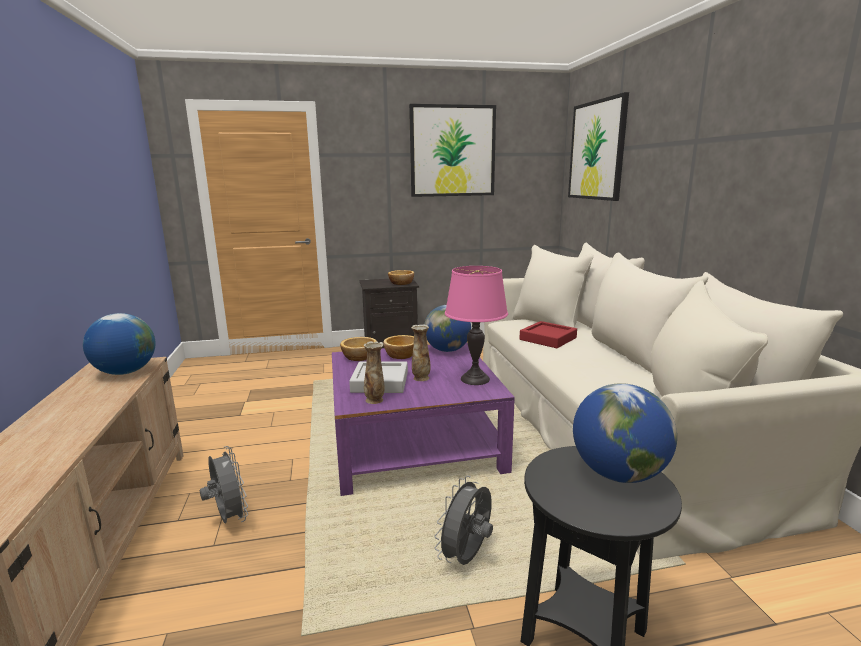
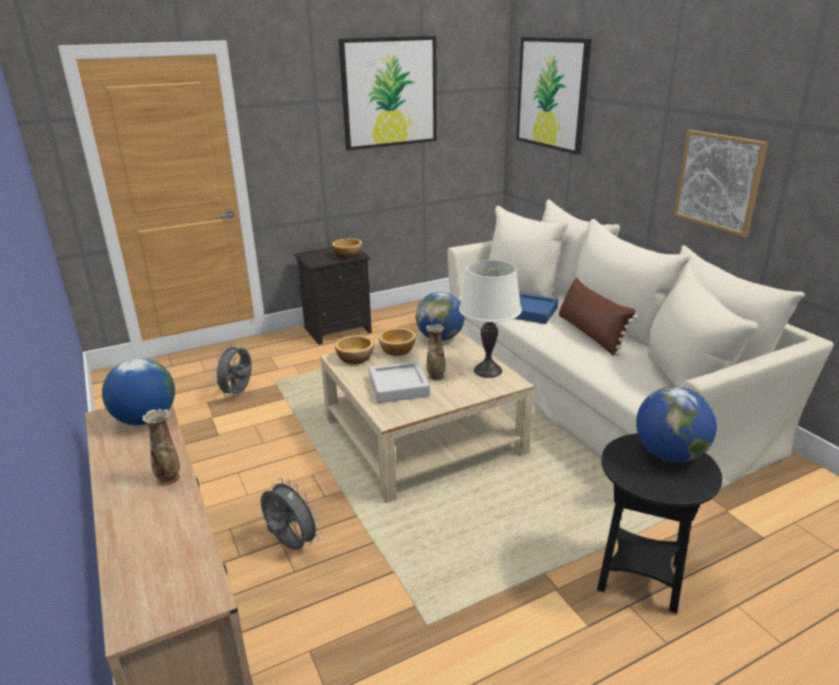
camera: 15 degrees left, 10 degrees up
purple coffee table [332,342,515,496] -> beige coffee table [320,331,534,503]
vase [363,341,385,404] -> vase moved to [142,409,180,486]
grey fan [434,476,493,565] -> grey fan moved to [213,343,252,396]
pink table lamp [445,266,508,385] -> white table lamp [459,260,522,378]
red tray [519,321,577,348] -> blue tray [514,293,558,324]
none -> brown pillow [559,277,638,356]
none -> picture [674,130,768,237]

